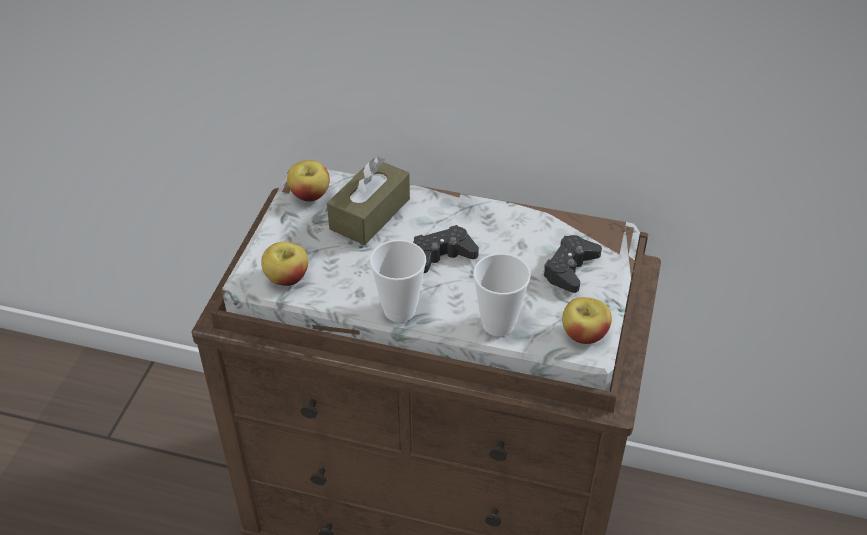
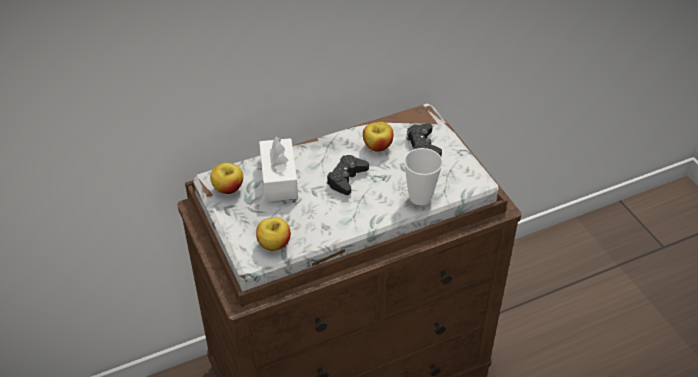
camera: 40 degrees left, 0 degrees up
brown tissue box [327,157,410,245] -> white tissue box [259,136,298,202]
cup [370,240,426,322] -> none
apple [562,297,612,344] -> apple moved to [363,122,393,152]

